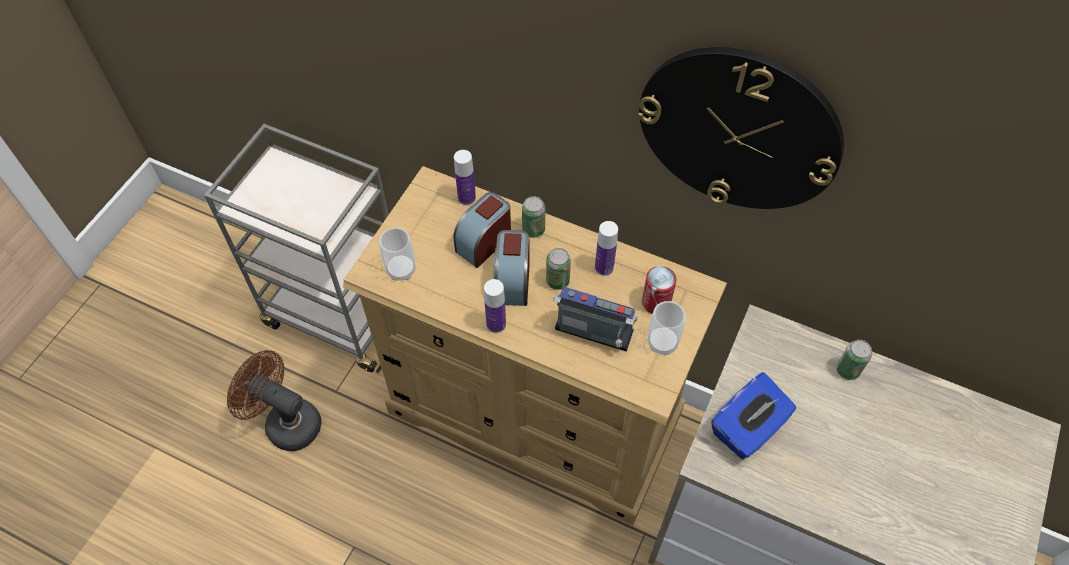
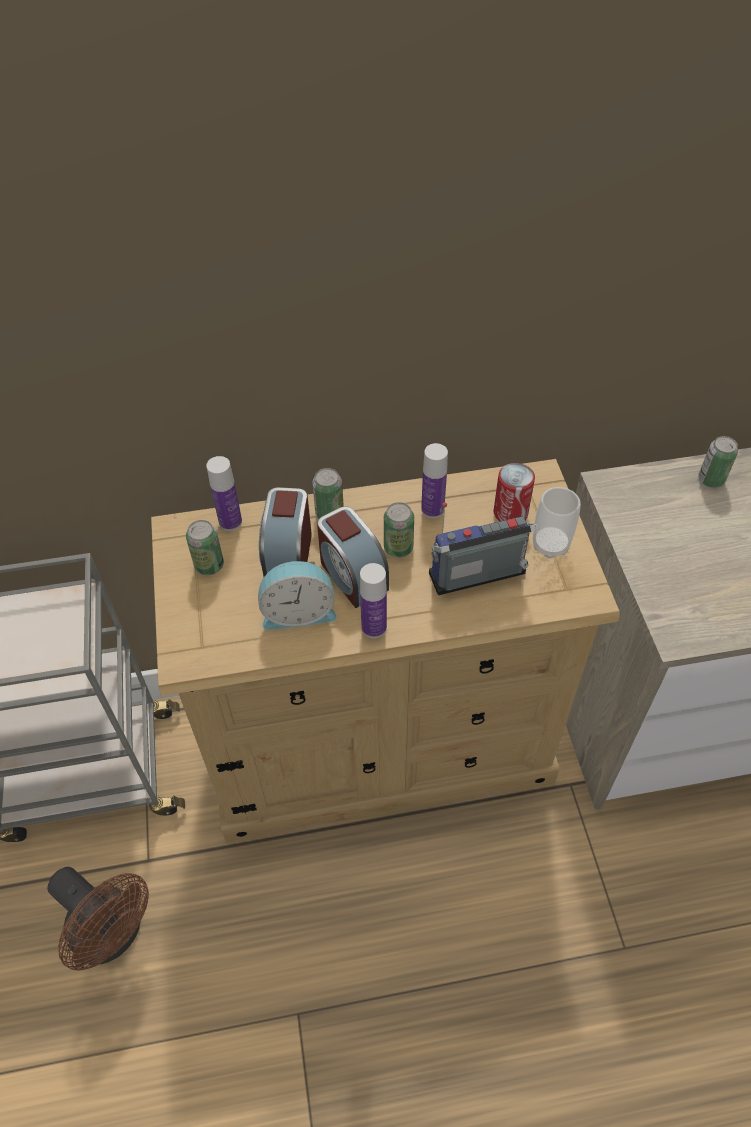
camera: 35 degrees left, 5 degrees down
brown fan [227,350,321,451] -> brown fan turned 135 degrees counterclockwise [47,867,149,970]
cup [379,227,416,281] -> none
wall clock [638,47,844,209] -> none
blue tissue box [711,372,796,459] -> none
none -> can [186,520,224,575]
none -> alarm clock [258,561,337,630]

